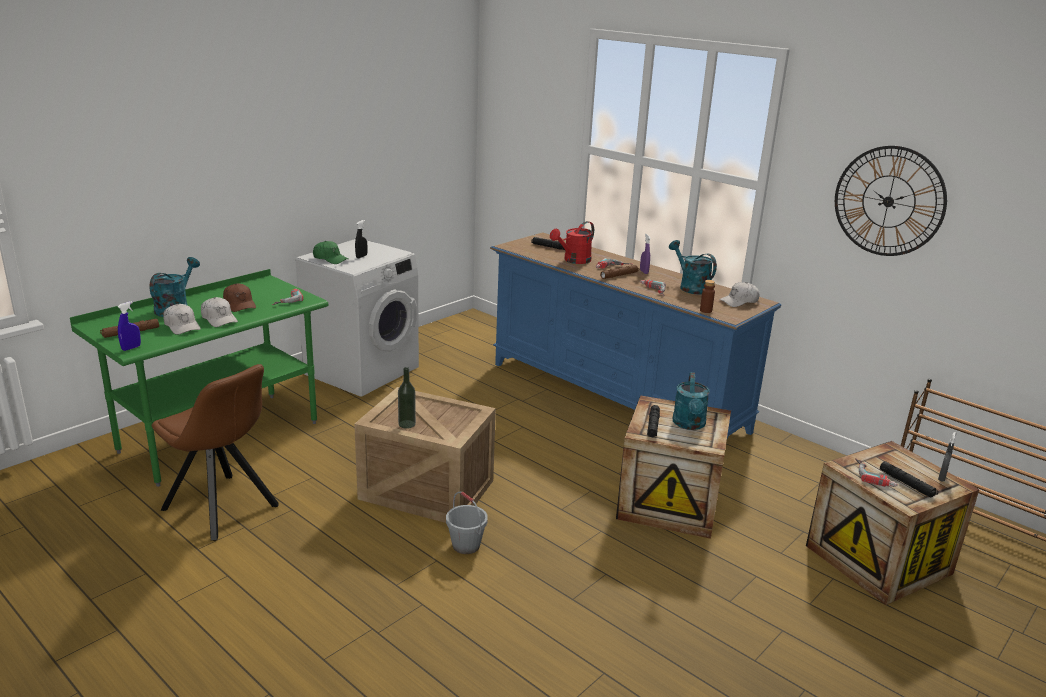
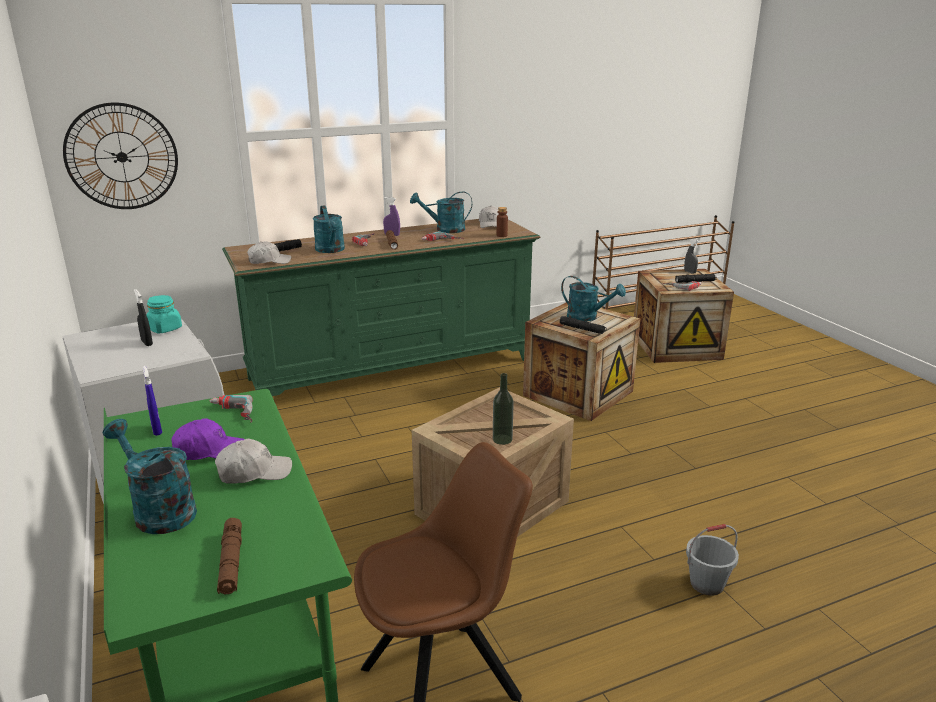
camera: 65 degrees left, 0 degrees up
blue spray bottle [118,301,141,351] -> blue spray bottle moved to [143,366,162,436]
white cap [163,304,201,335] -> white cap moved to [247,241,291,264]
brown cap [223,283,256,312] -> purple cap [172,418,245,460]
green cap [313,241,348,264] -> none
grey bucket [446,492,488,554] -> grey bucket moved to [686,524,739,596]
blue cabinet [490,232,781,438] -> green cabinet [222,219,540,396]
red watering can [550,221,594,264] -> turquoise watering can [313,205,345,253]
wall clock [835,146,947,256] -> wall clock moved to [63,103,178,209]
none -> turquoise jar [146,295,182,333]

